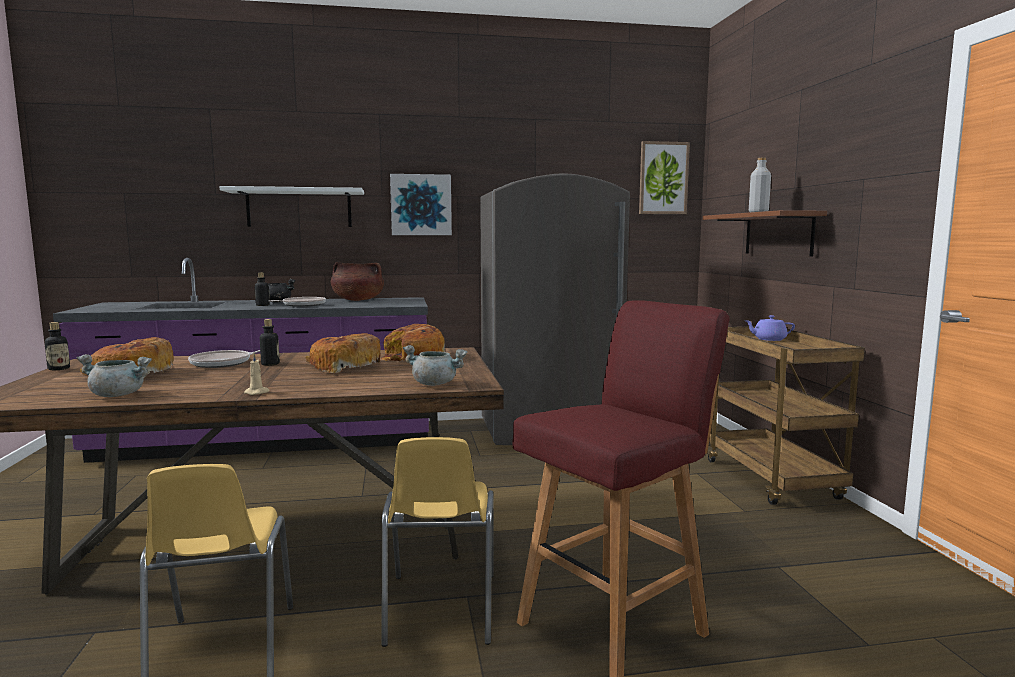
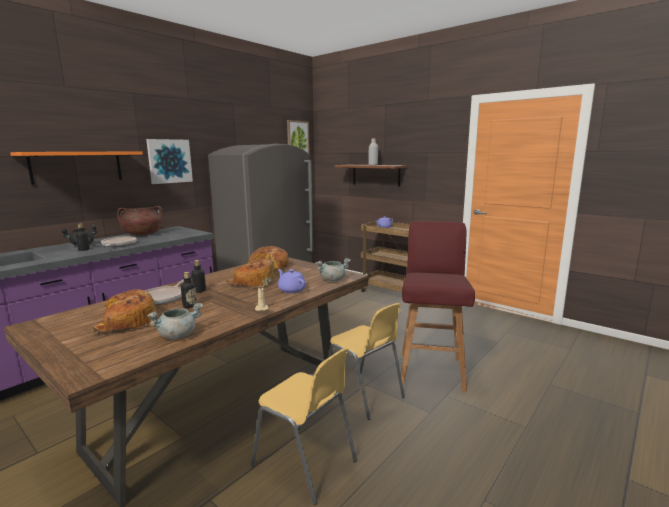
camera: 40 degrees left, 5 degrees up
bottle [45,322,70,370] -> bottle moved to [181,272,197,308]
white shelf [220,186,364,227] -> orange shelf [10,151,143,185]
none -> purple teapot [278,269,306,293]

